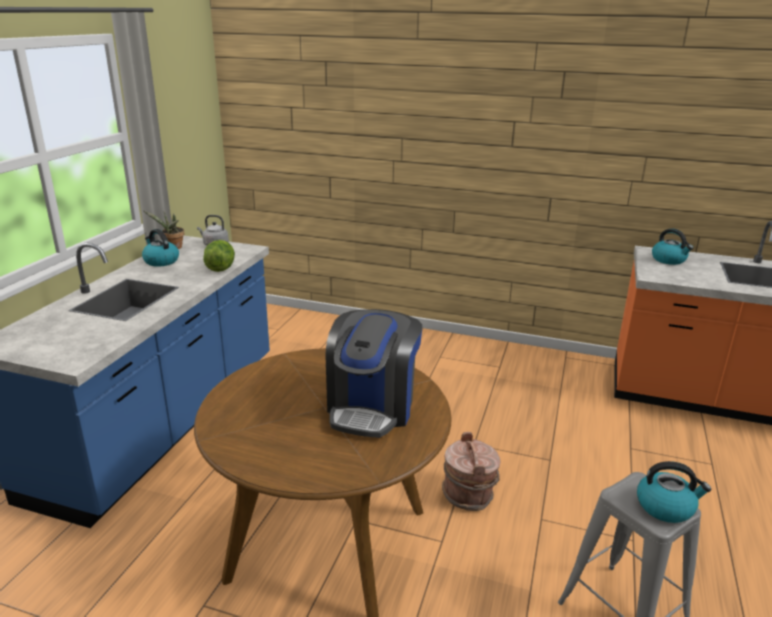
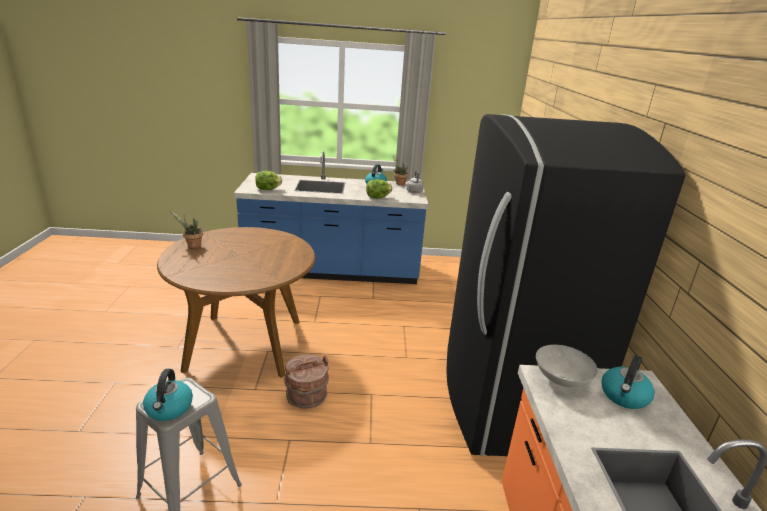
camera: 70 degrees right, 0 degrees up
coffee machine [326,309,422,438] -> none
none -> potted plant [170,211,203,248]
none -> lettuce [255,171,282,190]
none -> black fridge [446,114,686,456]
none -> grey bowl [536,345,598,387]

